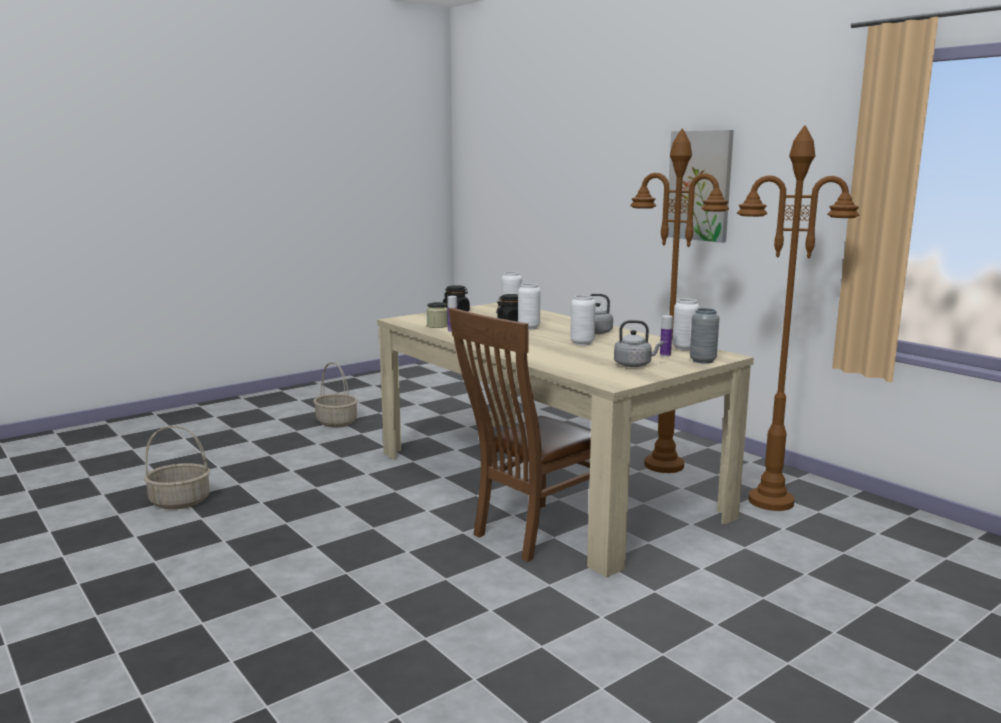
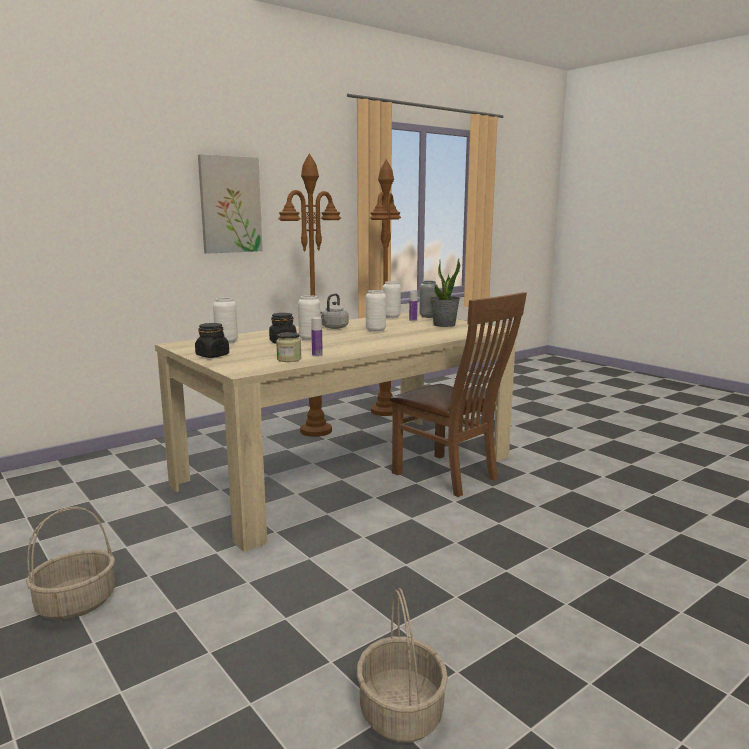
camera: 90 degrees left, 0 degrees up
grey kettle [614,320,663,367] -> potted plant [430,259,460,327]

